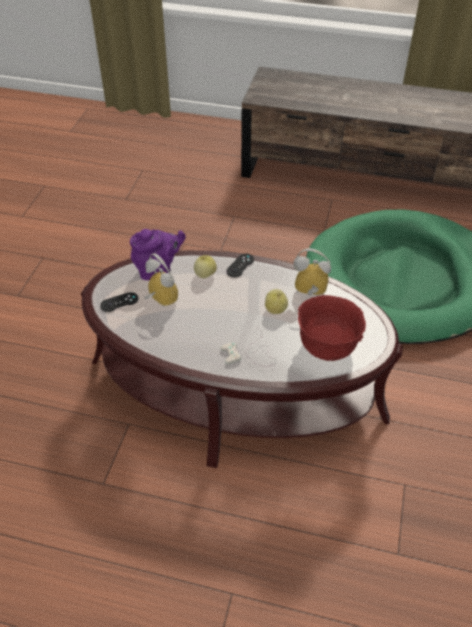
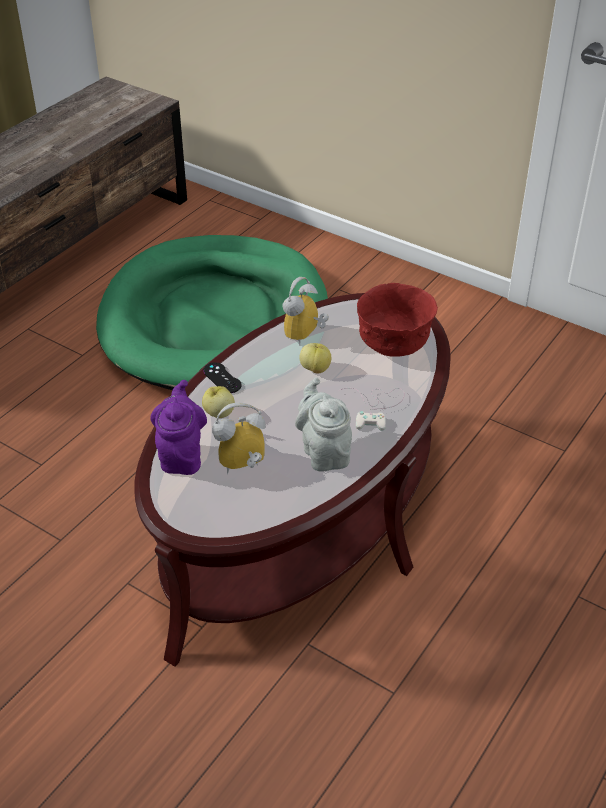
camera: 70 degrees left, 5 degrees down
black game controller [100,292,138,312] -> none
none -> grey teapot [295,377,352,472]

